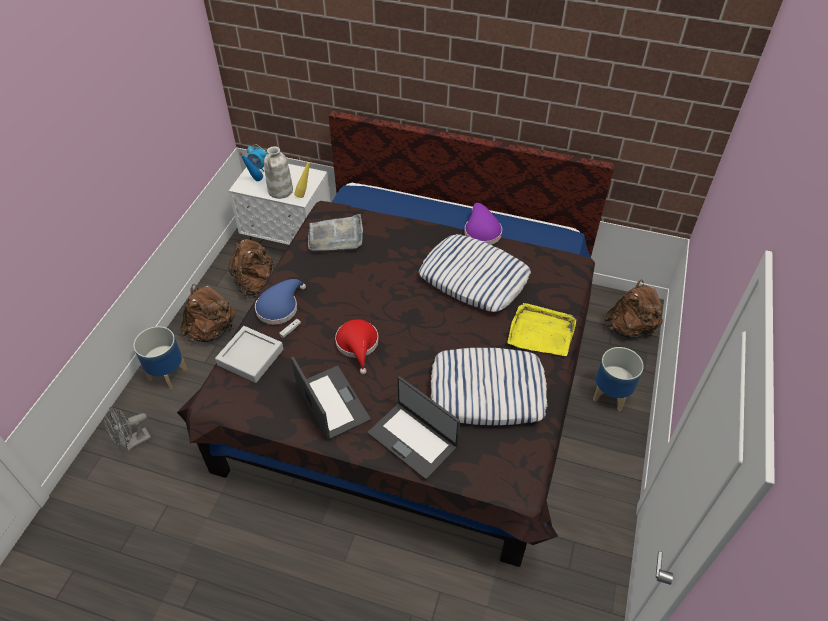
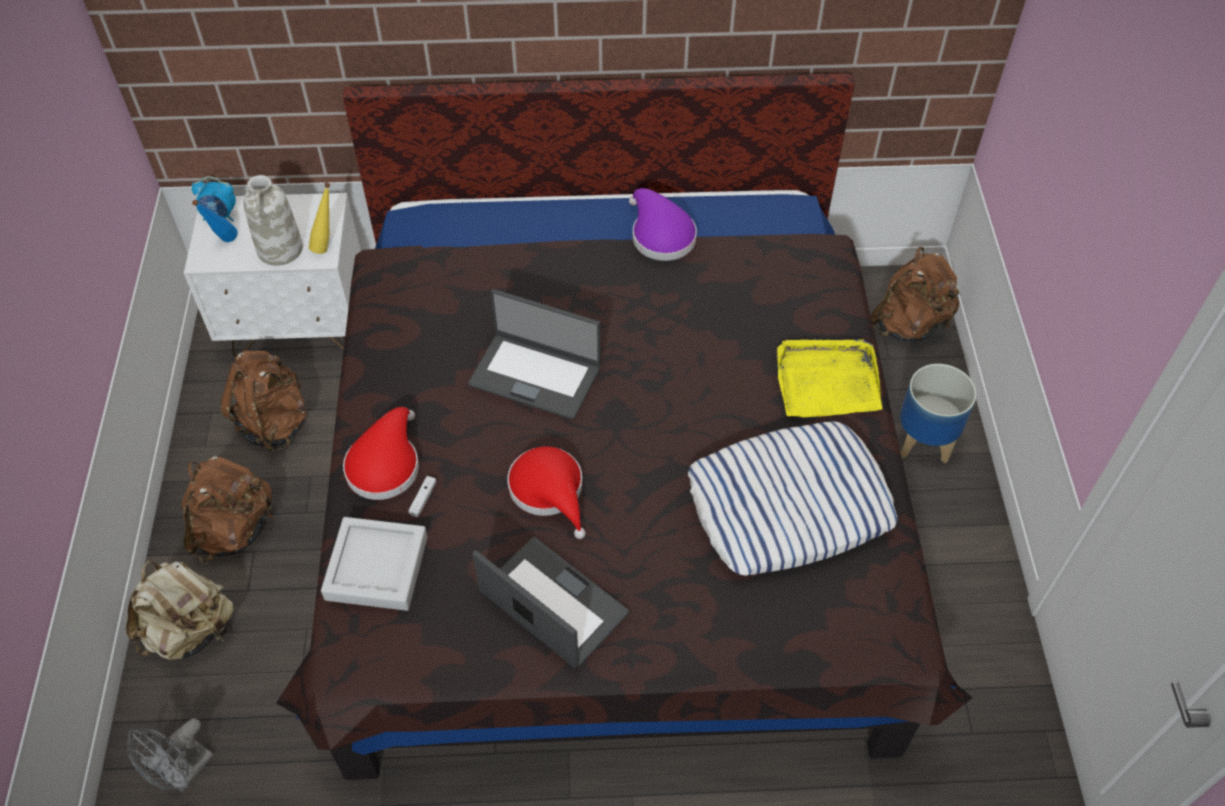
camera: 20 degrees left, 5 degrees up
planter [133,326,187,389] -> beige backpack [126,560,234,660]
blue hat [255,279,306,325] -> red hat [343,407,419,500]
grey tray [308,214,363,252] -> none
laptop [368,376,460,479] -> laptop moved to [468,289,601,420]
pillow [419,234,531,312] -> none

